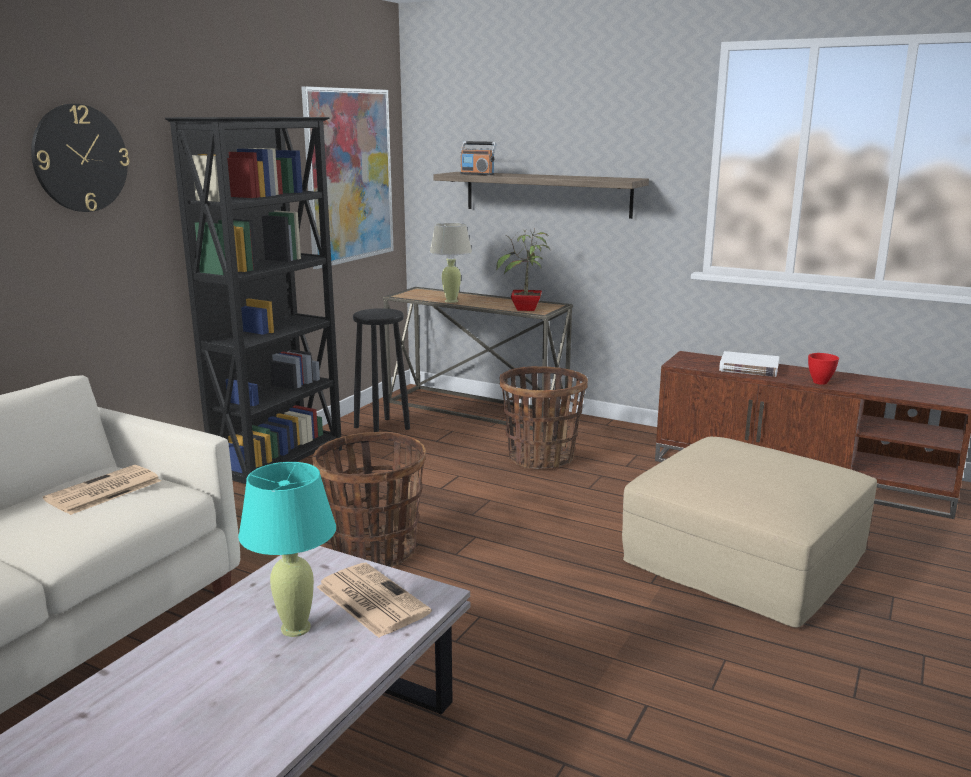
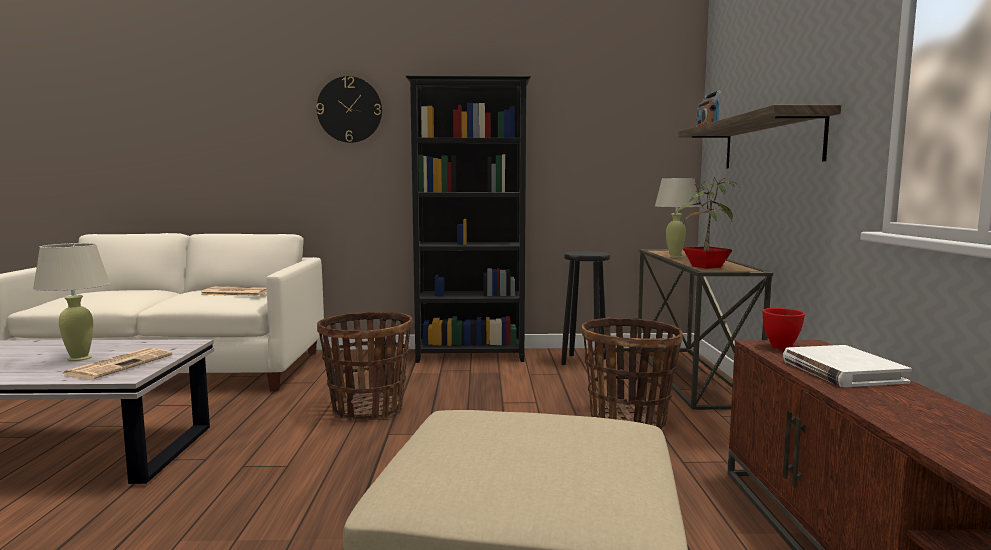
camera: 60 degrees right, 10 degrees down
turquoise table lamp [238,462,336,637] -> beige table lamp [33,243,110,361]
picture [301,86,394,269] -> none
red bowl [808,353,839,385] -> red bowl moved to [762,308,805,350]

